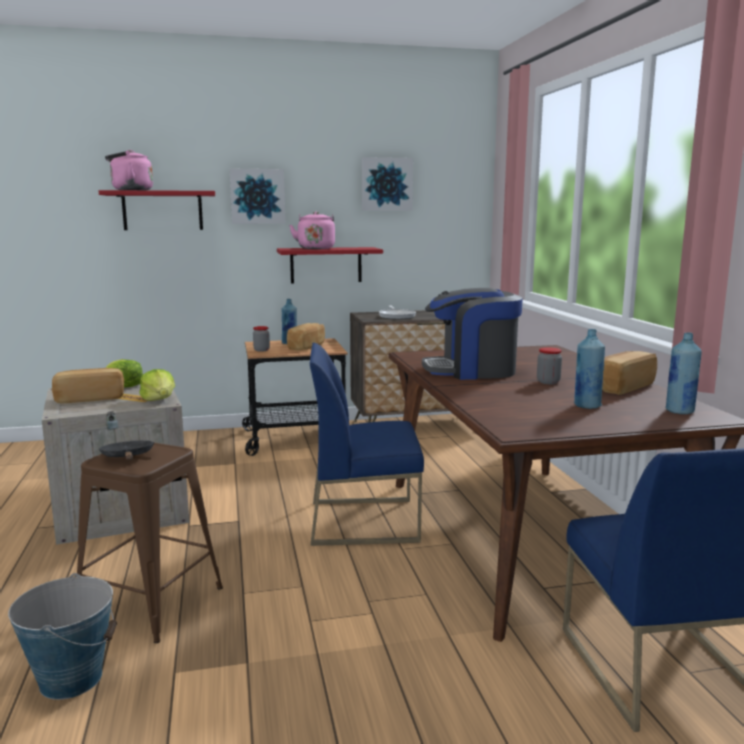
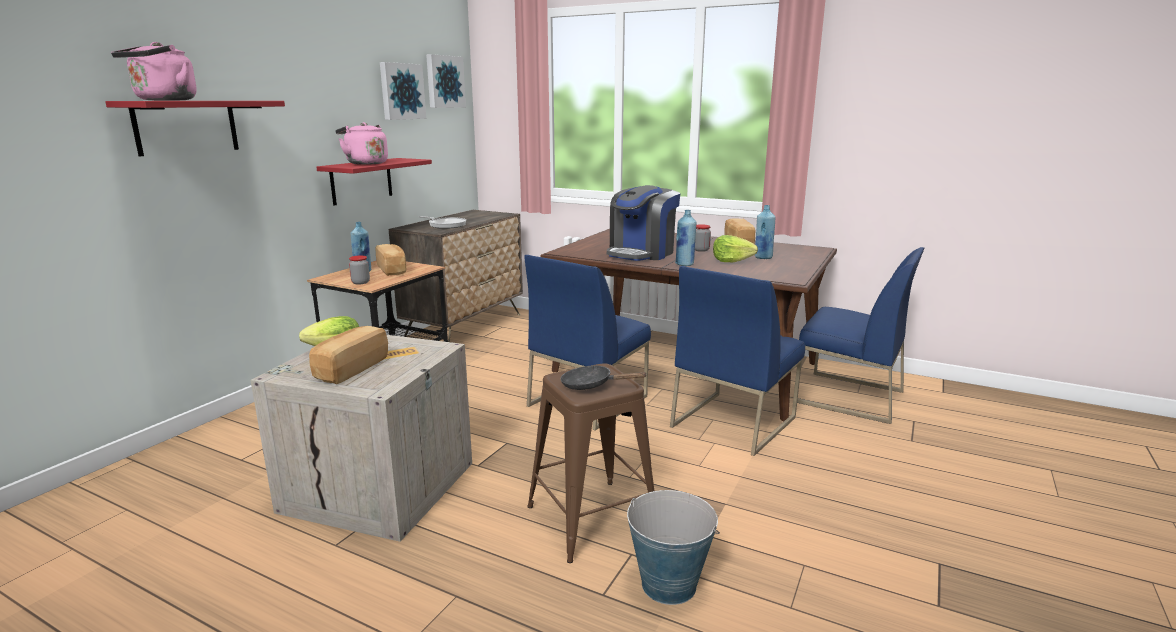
camera: 50 degrees left, 5 degrees up
lettuce [139,369,175,401] -> lettuce moved to [713,235,758,262]
picture [229,169,285,224] -> picture moved to [426,54,466,108]
blue bottle [666,333,702,414] -> blue bottle moved to [675,210,696,266]
none -> blue chair [670,266,805,456]

